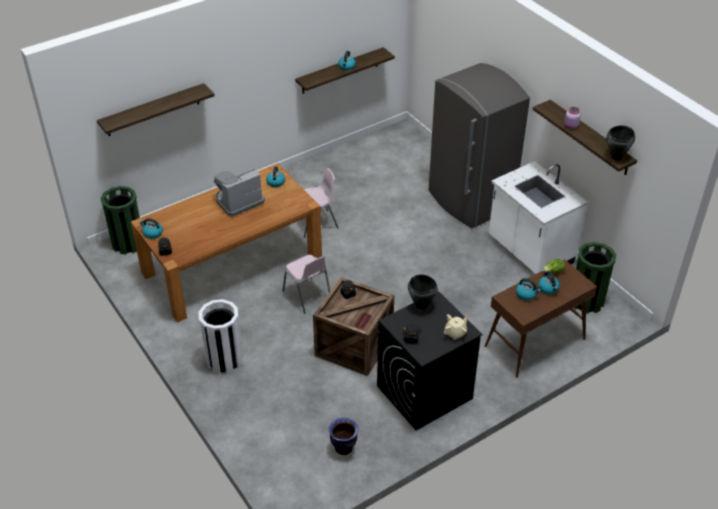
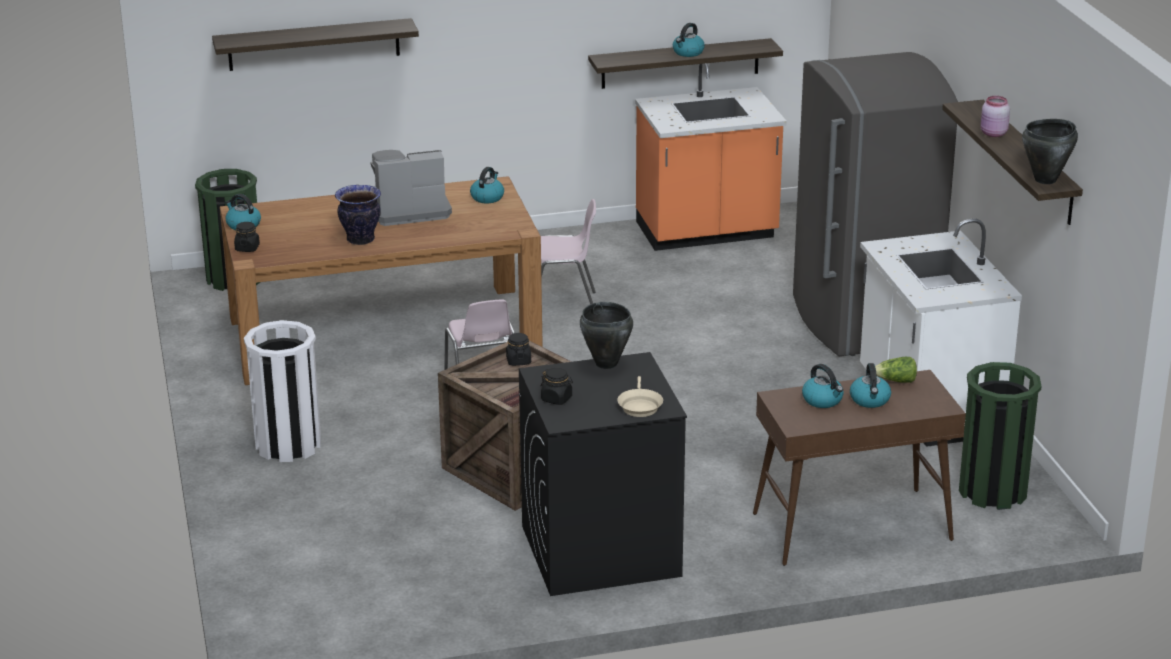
camera: 20 degrees right, 15 degrees down
vase [329,418,358,455] -> vase moved to [335,185,381,245]
beige teapot [444,314,469,340] -> beige frying pan [617,376,663,417]
none -> orange counter [635,63,787,251]

